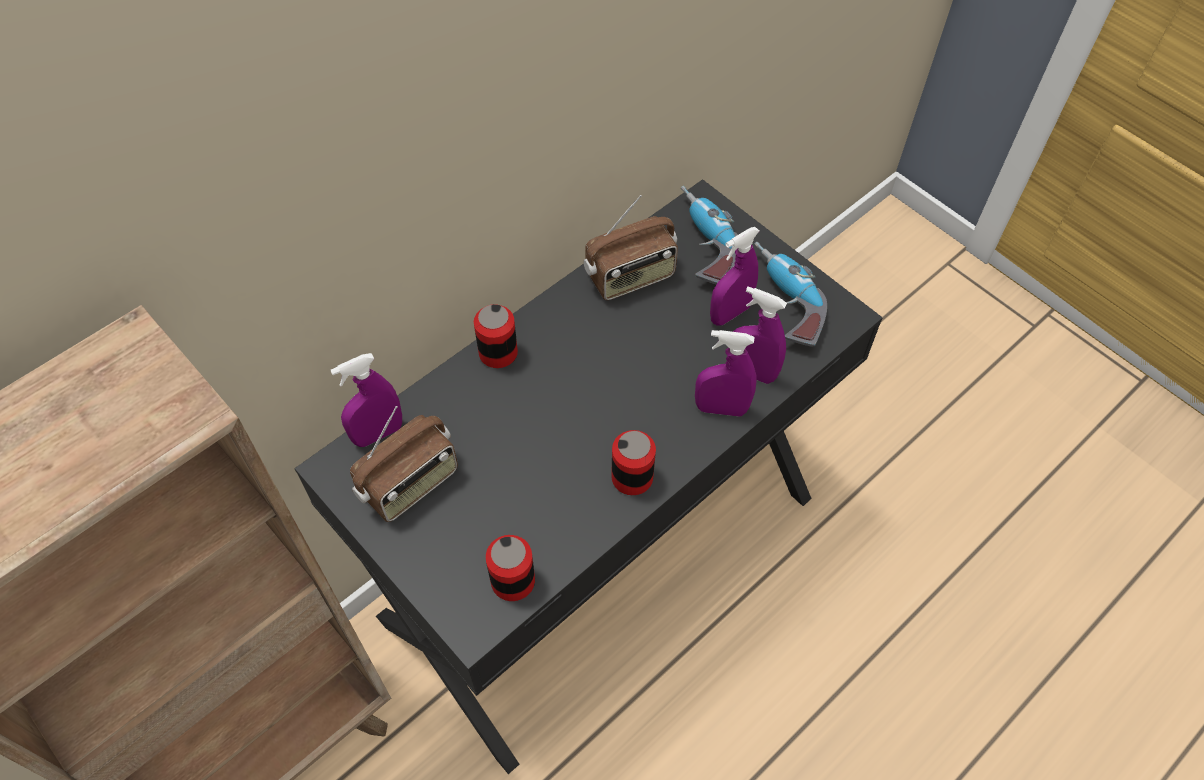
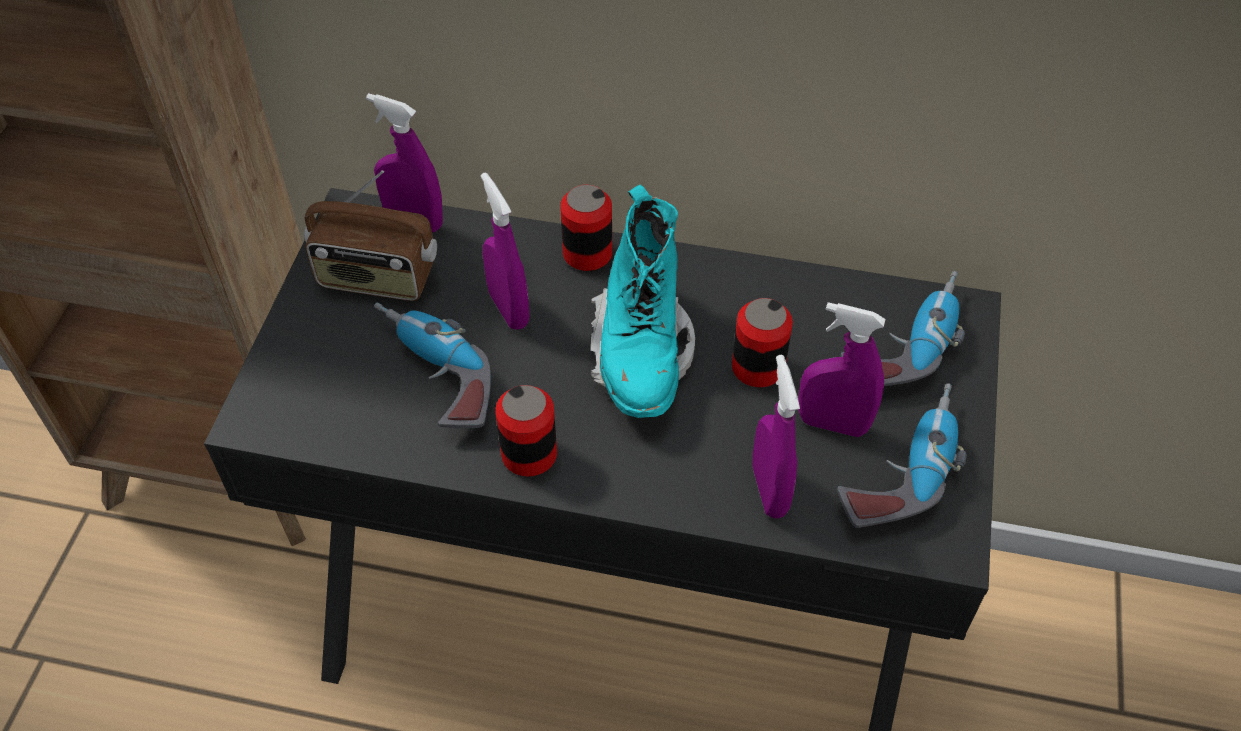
camera: 55 degrees right, 5 degrees down
can [486,535,535,601] -> can moved to [732,298,793,387]
radio [583,195,678,300] -> none
purple spray bottle [695,330,757,417] -> purple spray bottle moved to [481,172,529,330]
none -> power drill [374,302,491,428]
none -> turquoise boot [591,185,695,418]

